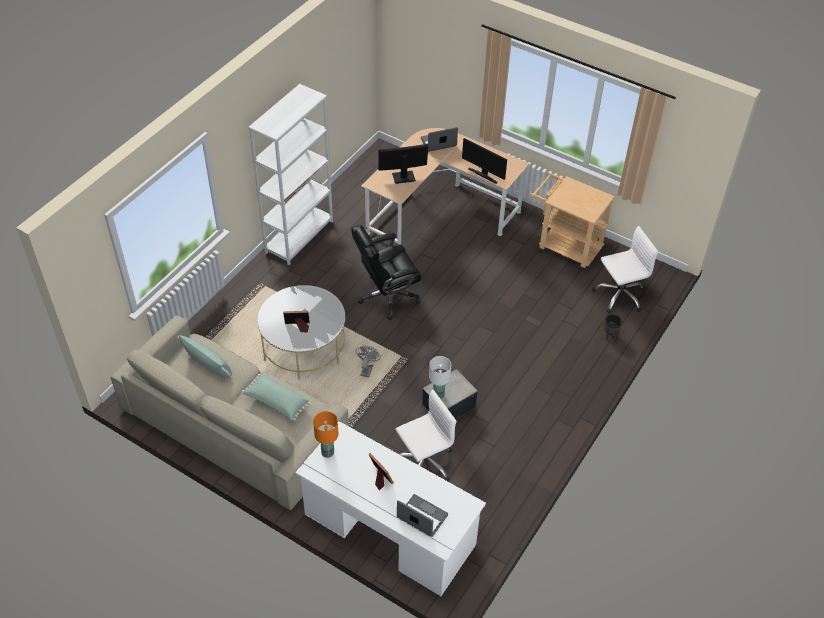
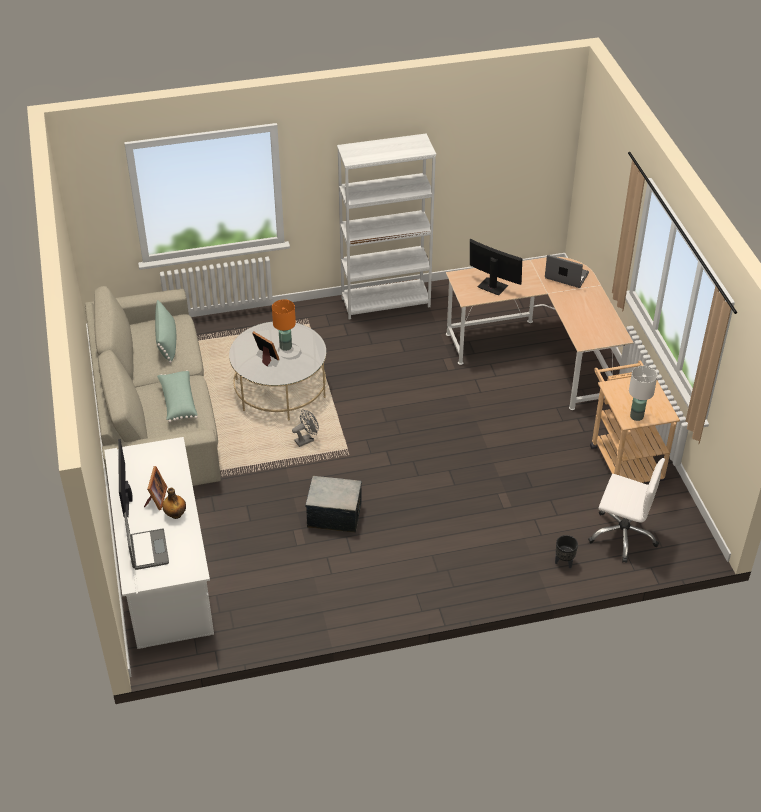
camera: 45 degrees right, 5 degrees down
orange table lamp [313,411,338,458] -> orange table lamp moved to [272,299,296,351]
black office chair [351,225,421,320] -> none
white office chair [395,390,457,481] -> none
white table lamp [429,356,451,399] -> white table lamp moved to [629,366,657,421]
monitor [462,138,507,184] -> monitor moved to [118,439,133,517]
none -> bottle [162,488,186,519]

